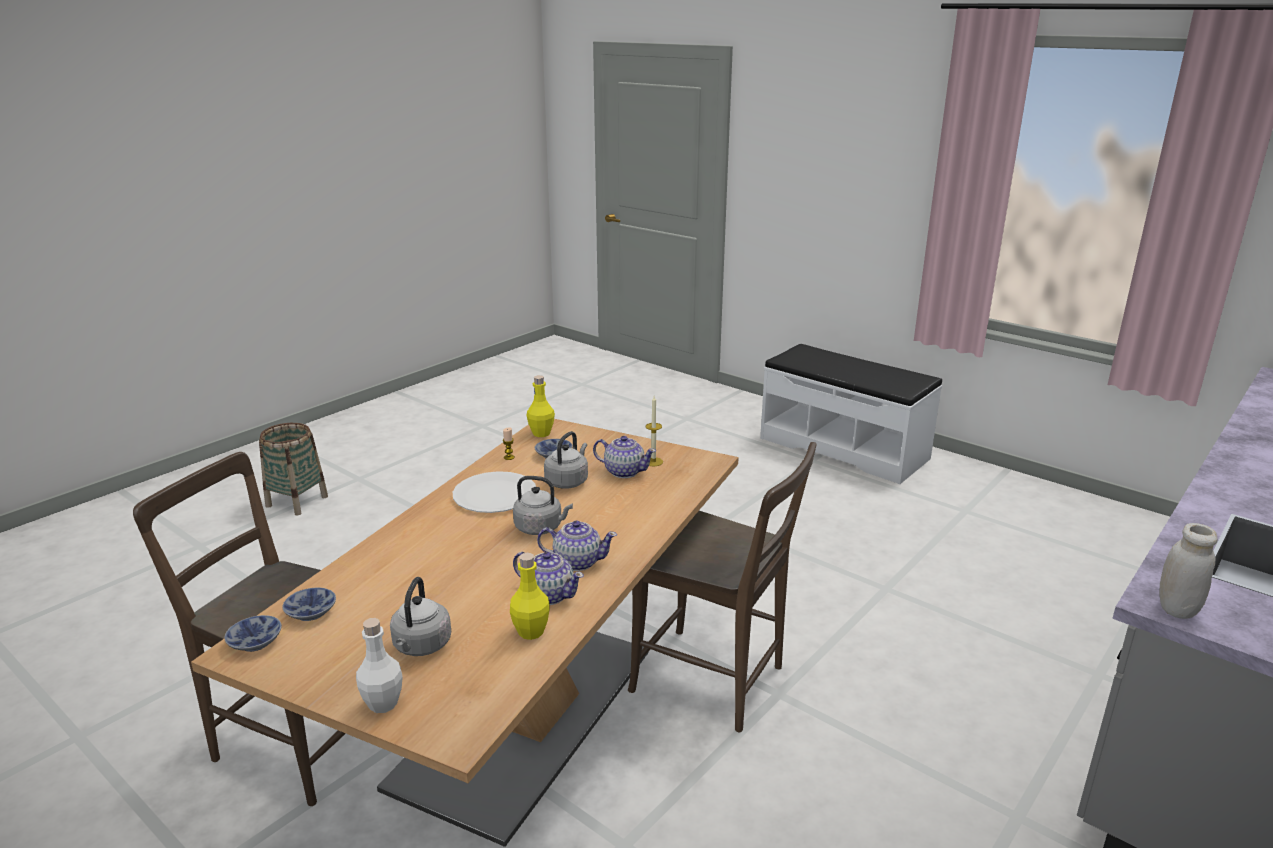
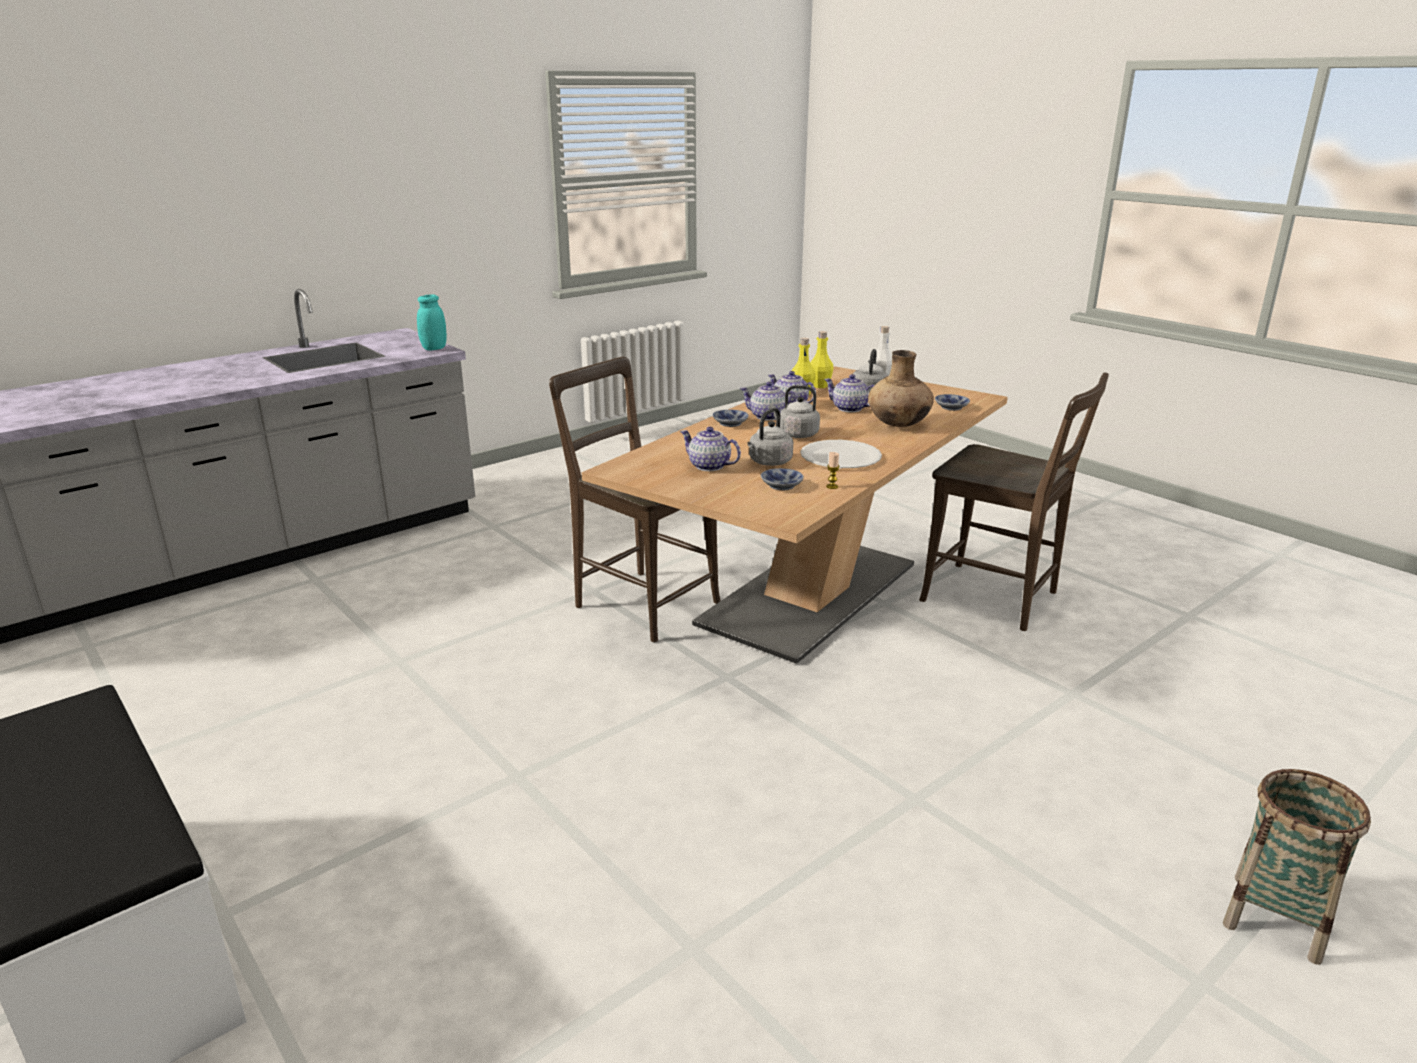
camera: 170 degrees left, 0 degrees up
bowl [225,615,282,652] -> bowl moved to [713,410,749,427]
yellow bottle [527,375,555,437] -> yellow bottle moved to [810,331,834,388]
candle [646,396,663,466] -> none
white jar [1159,523,1218,619] -> turquoise jar [417,294,447,351]
none -> teapot [824,374,874,412]
none -> brown vase [868,350,934,427]

